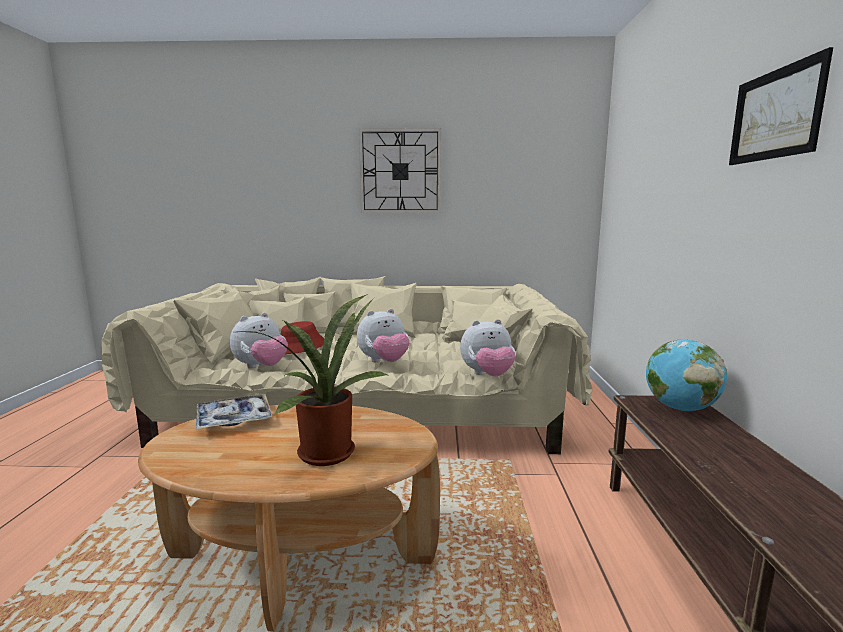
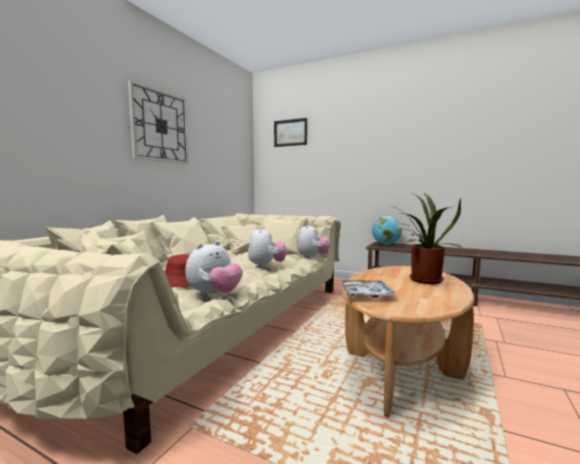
camera: 65 degrees left, 5 degrees down
plush toy [230,312,288,369] -> plush toy turned 60 degrees clockwise [185,241,243,296]
picture [729,47,833,165] -> picture moved to [274,118,307,147]

